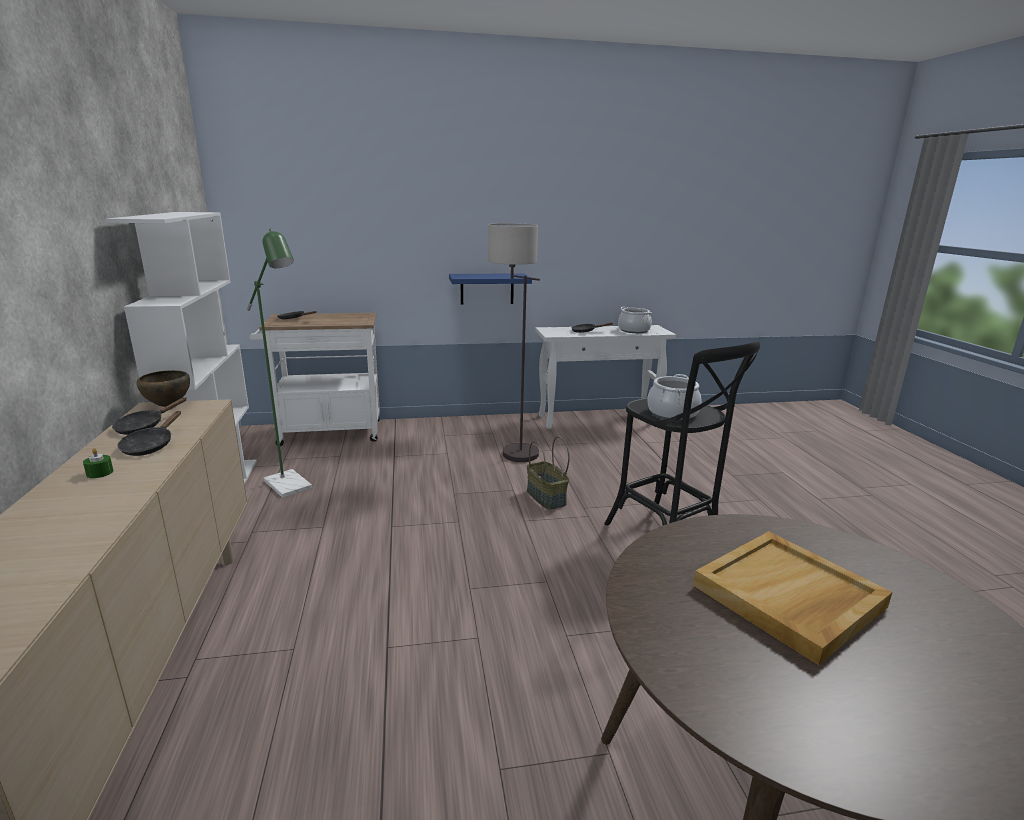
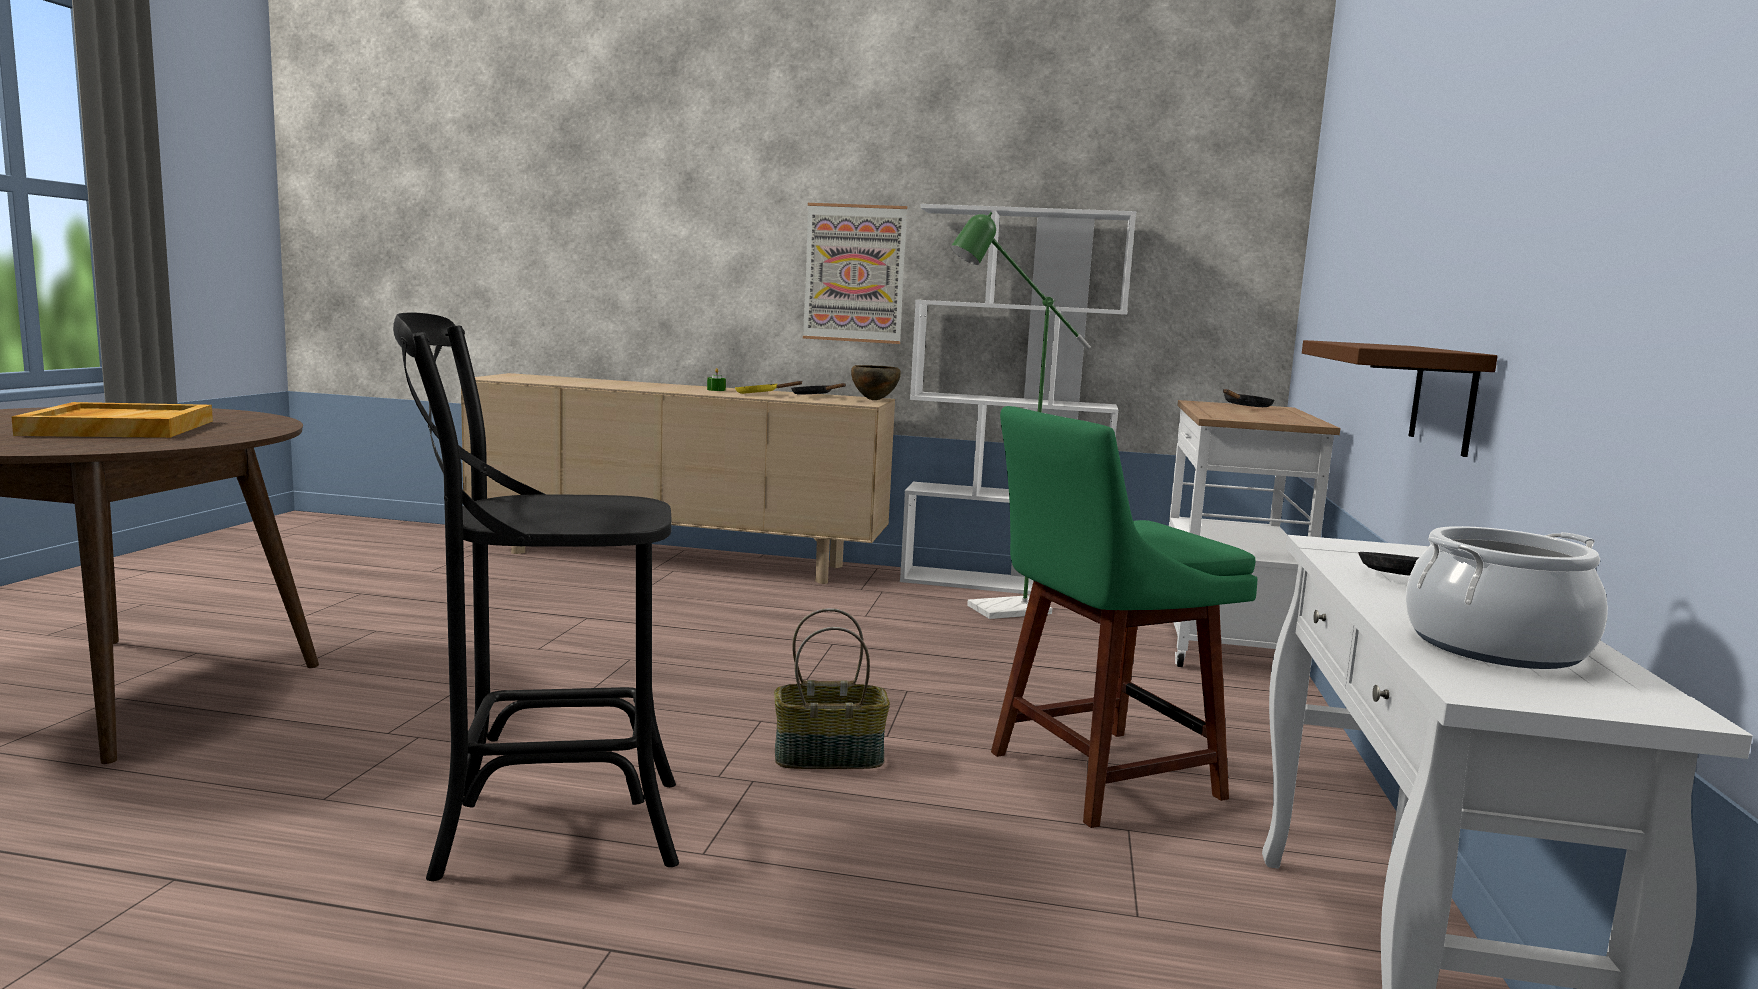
camera: 110 degrees right, 10 degrees down
black frying pan [117,411,181,456] -> yellow frying pan [735,381,802,394]
blue shelf [449,274,532,305] -> brown shelf [1302,340,1498,457]
grey floor lamp [488,223,540,462] -> green stool [991,406,1257,828]
cooking pot [647,374,701,420] -> none
none -> picture [803,203,907,344]

